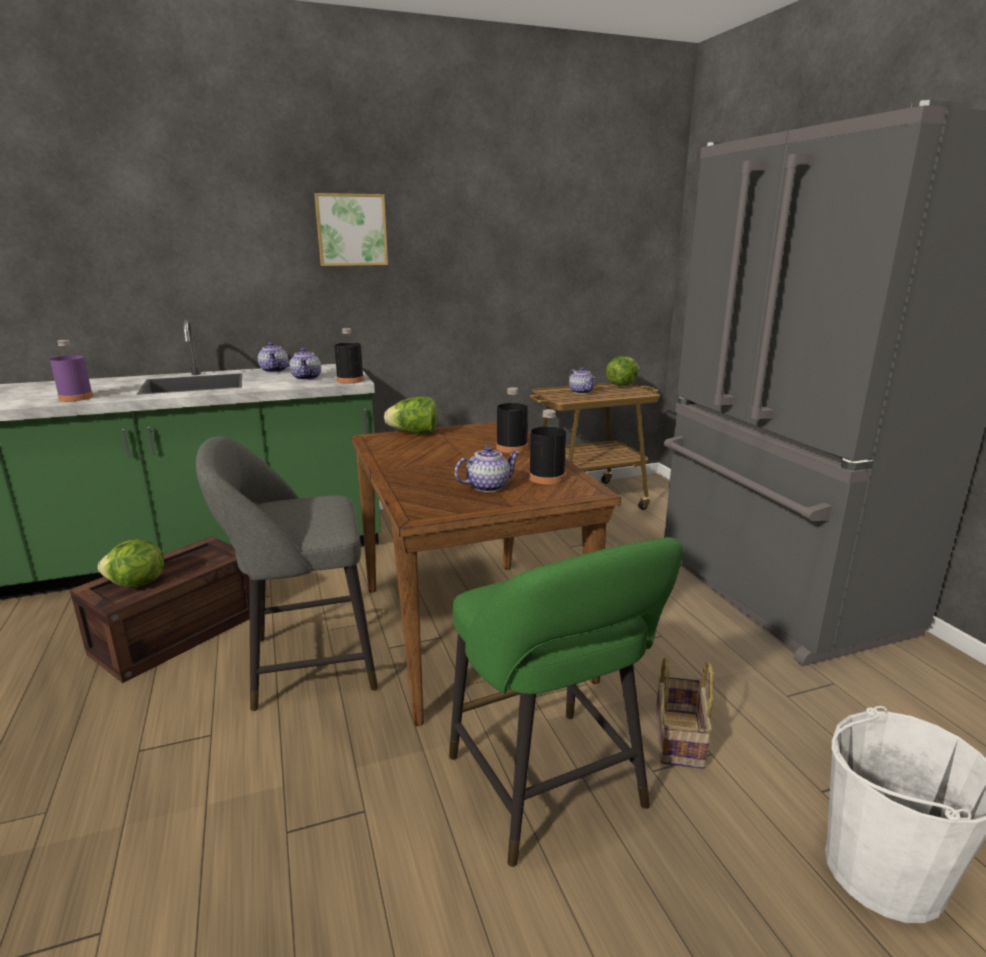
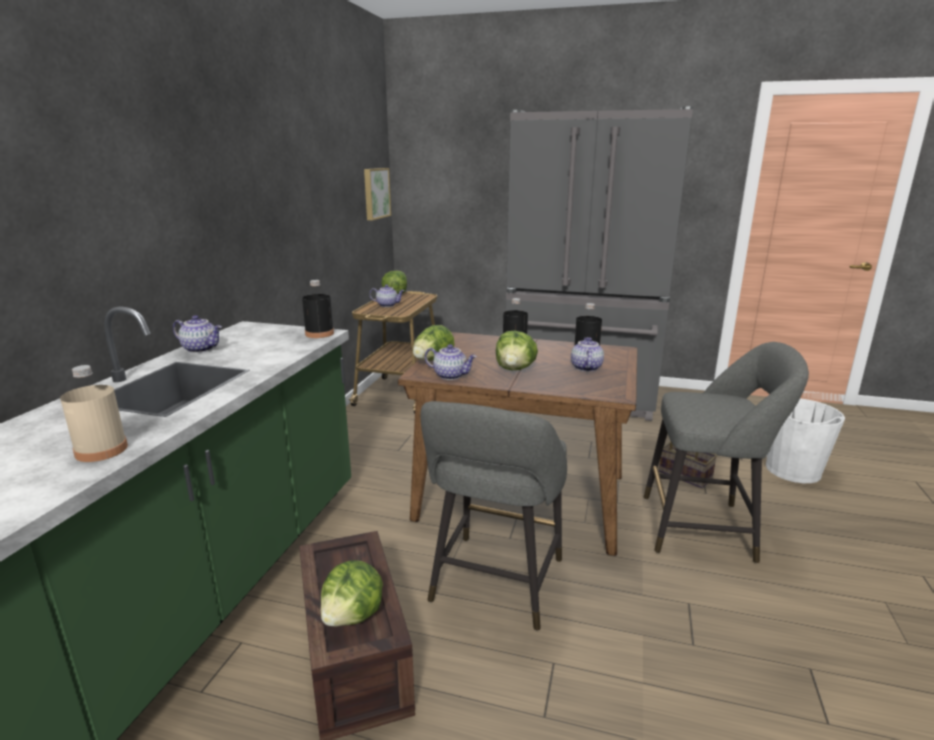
camera: 55 degrees left, 0 degrees up
purple bottle [50,340,93,402] -> beige bottle [60,365,128,462]
teapot [289,348,321,380] -> teapot moved to [425,344,477,380]
picture [314,193,388,266] -> picture moved to [364,168,391,220]
green stool [449,537,683,867] -> grey stool [644,342,809,563]
none -> lettuce [496,331,538,370]

